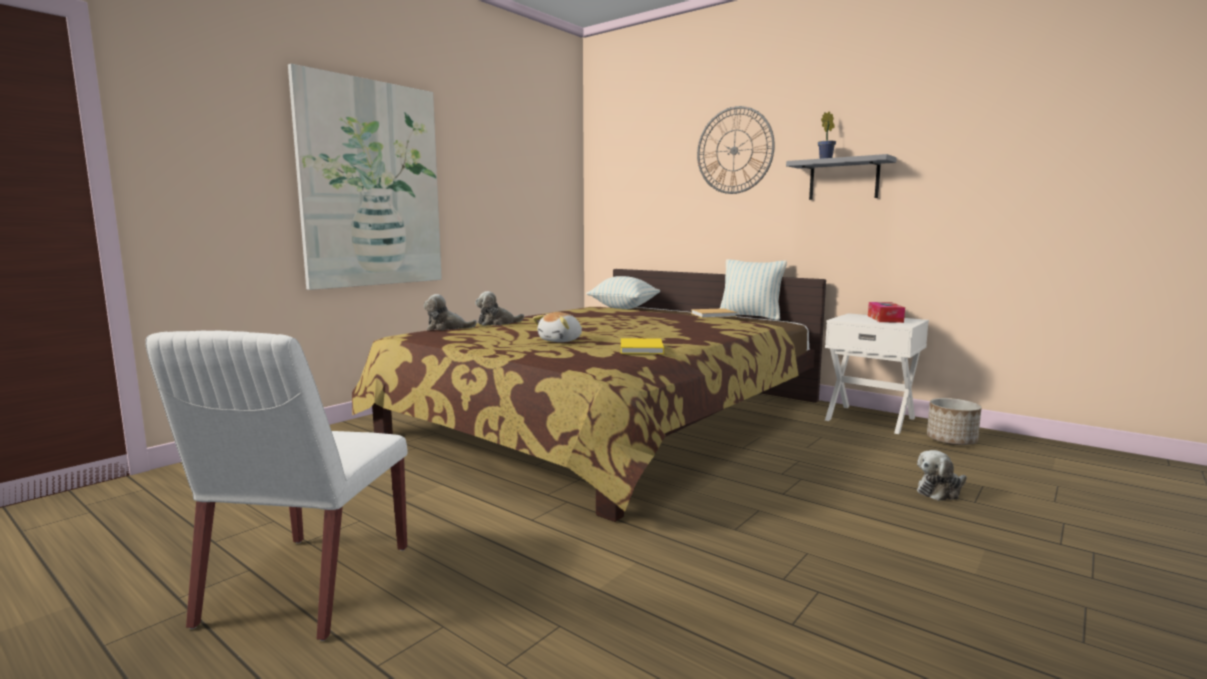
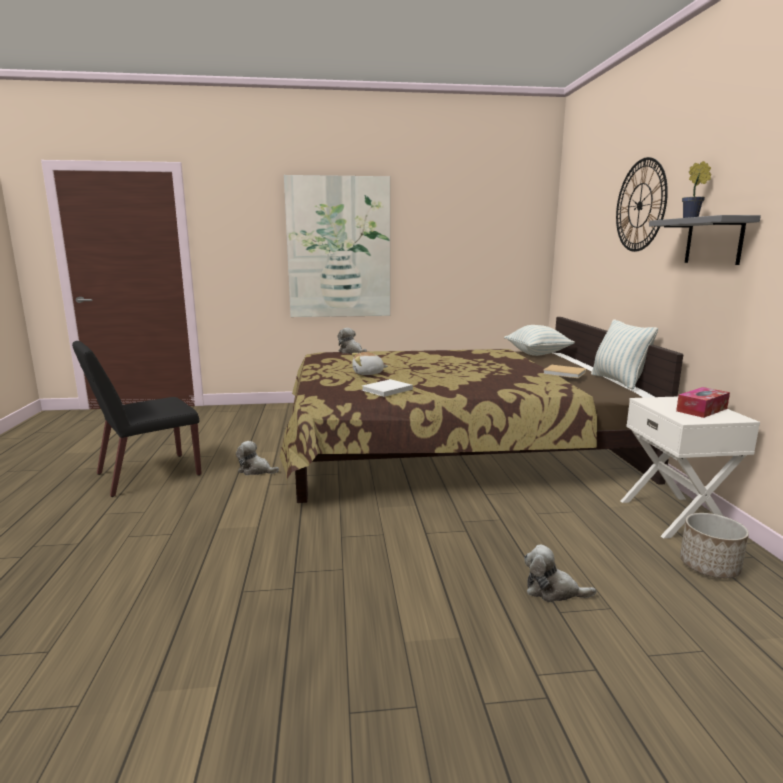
camera: 45 degrees right, 5 degrees up
white chair [145,331,408,641] -> black chair [72,341,202,497]
plush toy [475,291,524,326] -> plush toy moved to [236,441,279,475]
yellow book [621,338,664,354] -> white book [362,379,413,397]

